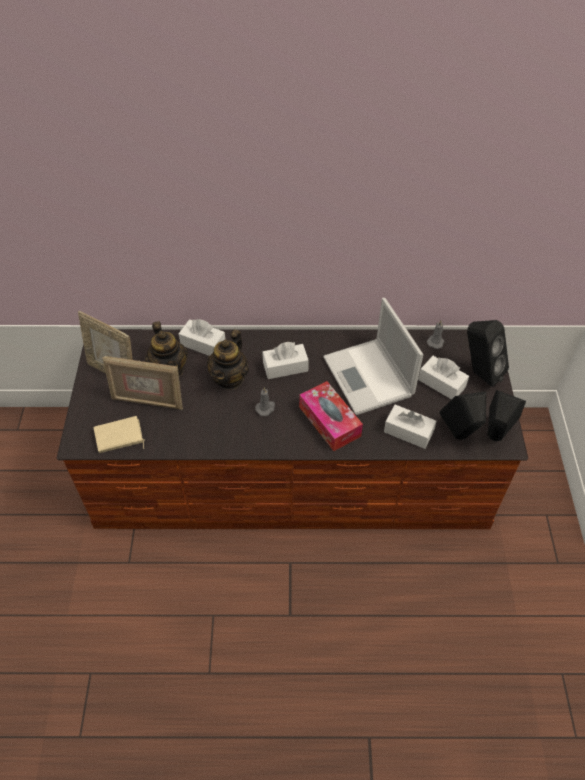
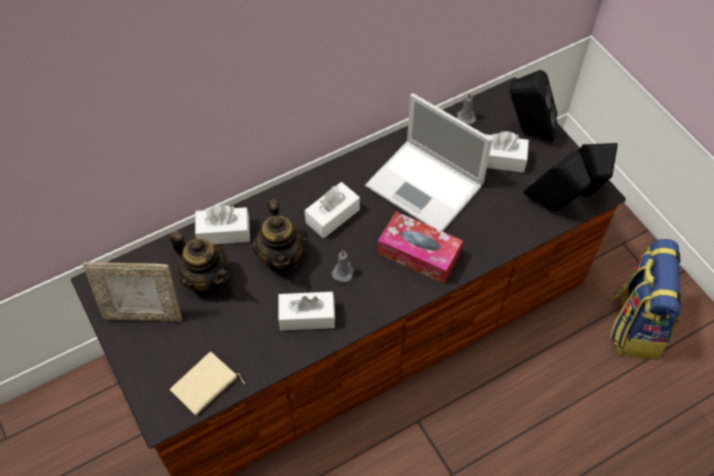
camera: 30 degrees left, 5 degrees up
picture frame [102,356,183,410] -> none
white tissue box [384,405,436,449] -> white tissue box moved to [278,292,335,331]
none -> backpack [610,239,682,360]

